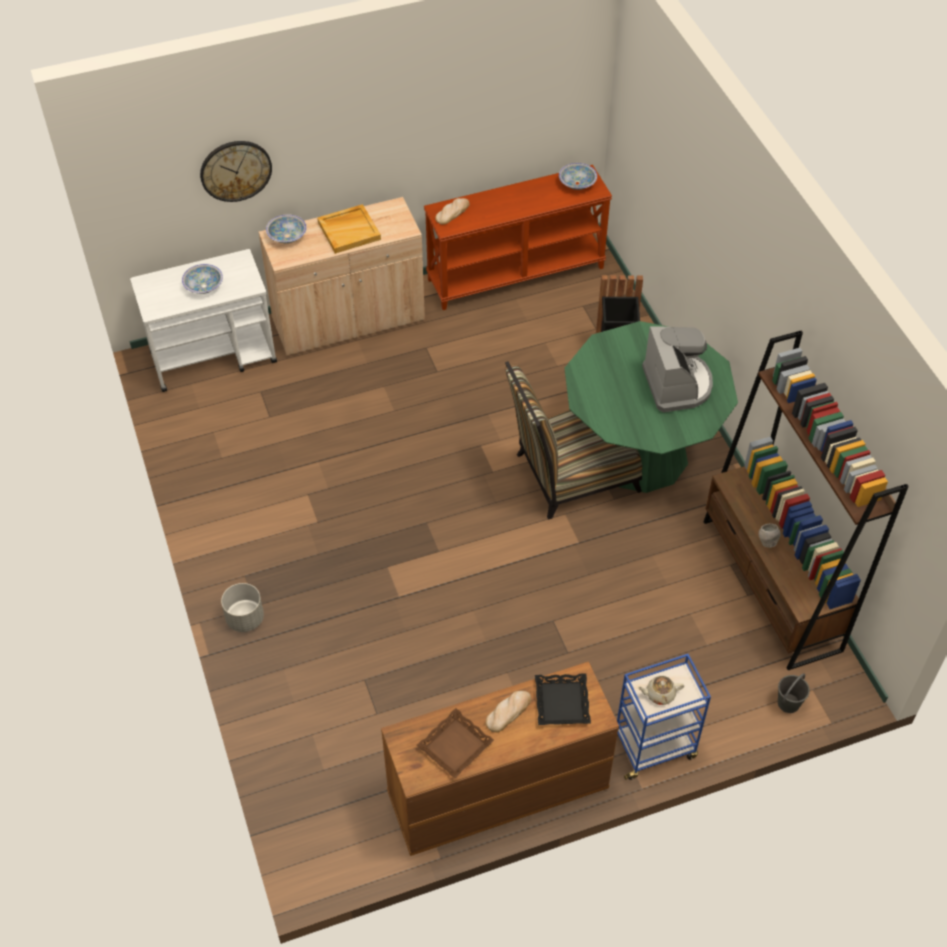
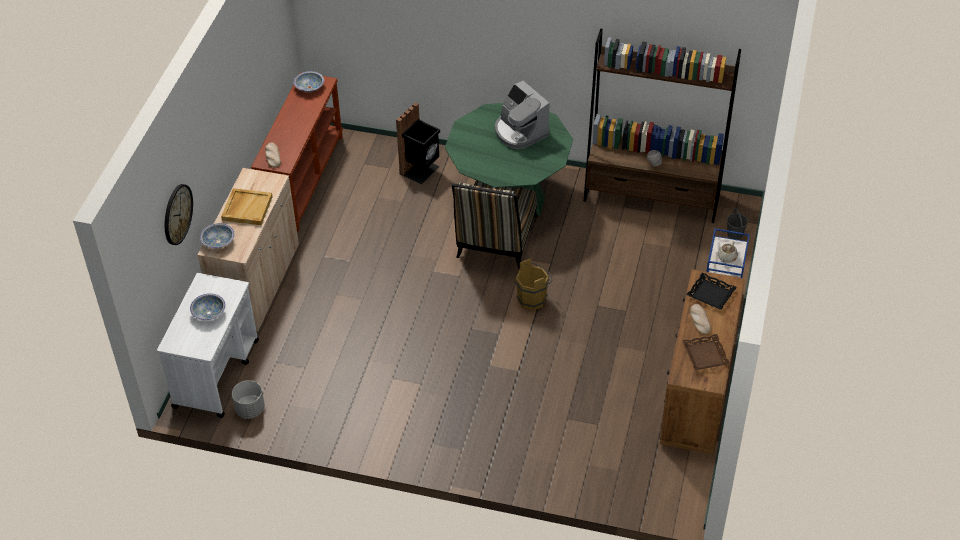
camera: 55 degrees left, 5 degrees down
grey planter [221,583,264,632] -> grey planter moved to [232,380,265,419]
coffee machine [642,326,713,413] -> coffee machine turned 150 degrees counterclockwise [495,81,549,149]
none -> brown bucket [515,259,552,311]

